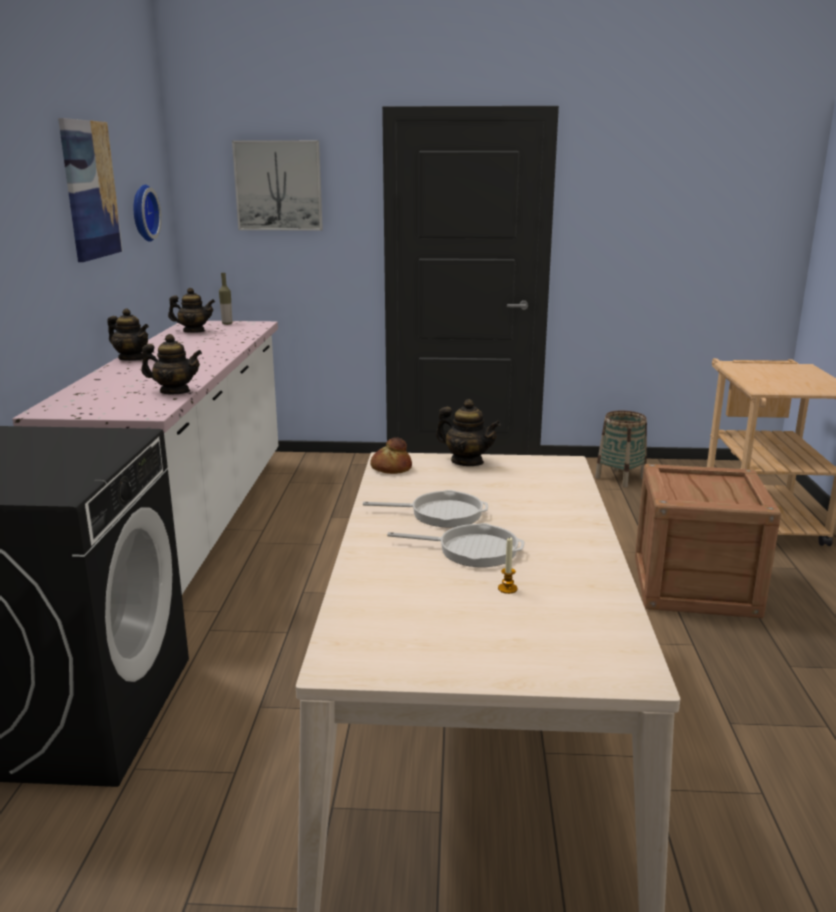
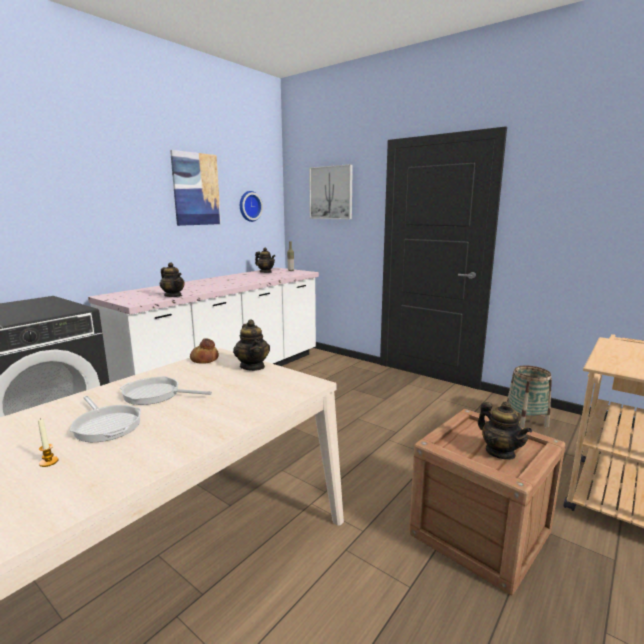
camera: 35 degrees right, 5 degrees down
teapot [107,309,149,361] -> teapot moved to [478,401,532,460]
frying pan [363,490,488,527] -> frying pan turned 150 degrees clockwise [120,376,212,405]

